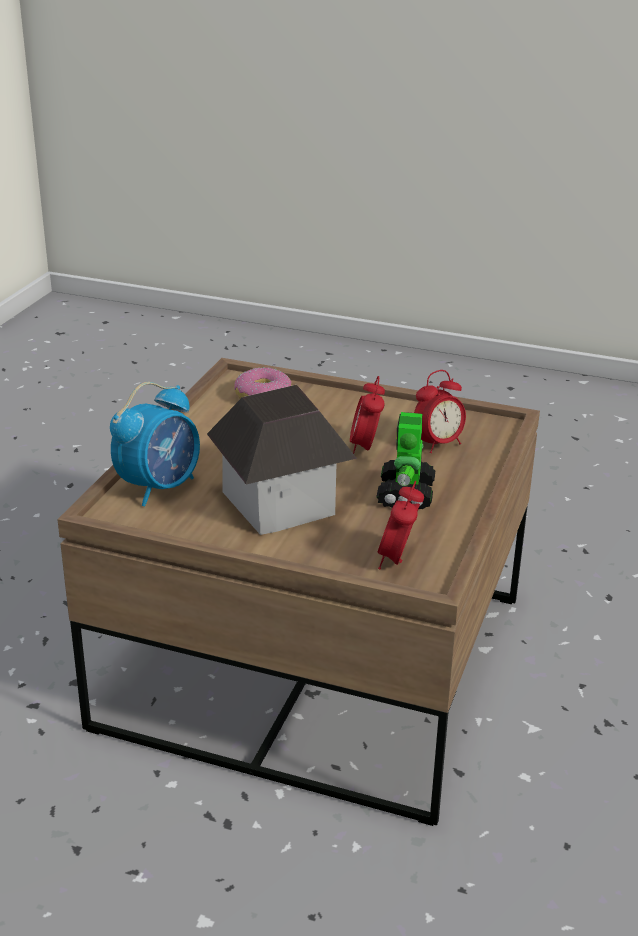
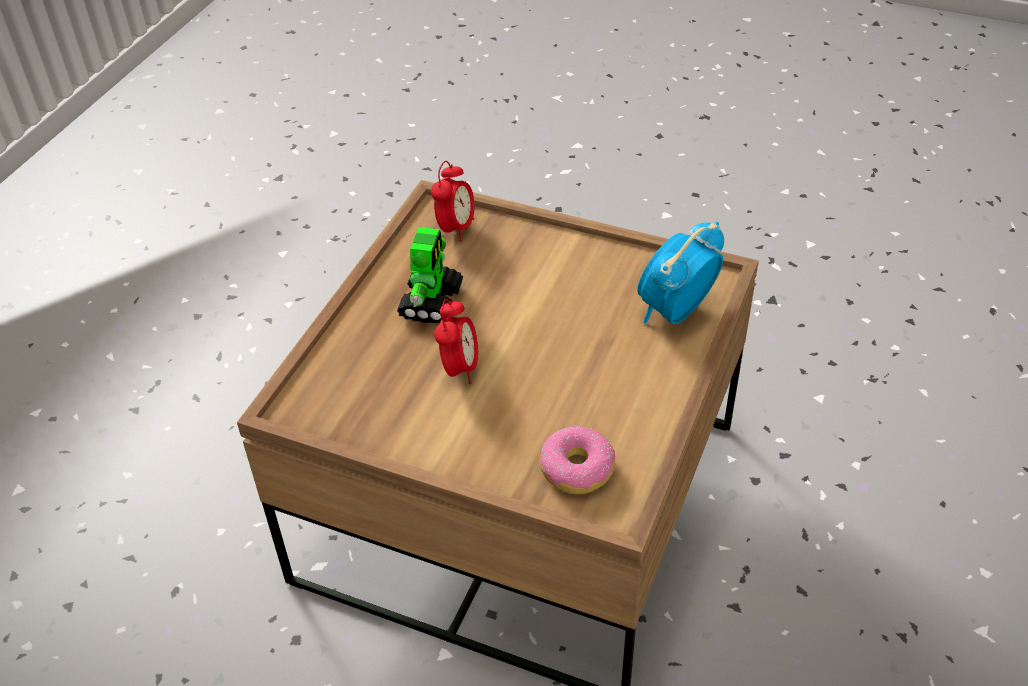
camera: 175 degrees left, 15 degrees up
toy house [207,385,357,535] -> none
alarm clock [414,370,466,453] -> none

